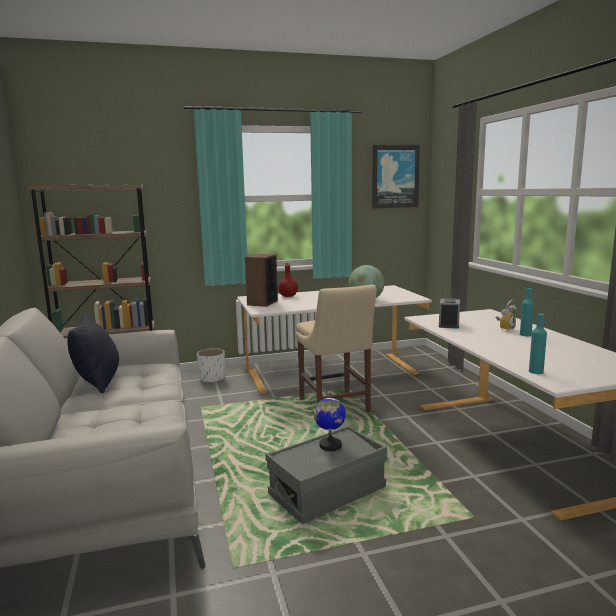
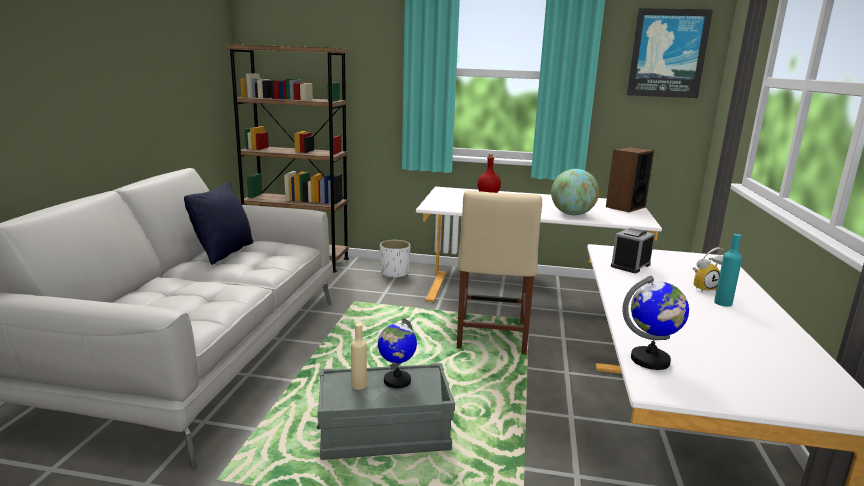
camera: 25 degrees right, 5 degrees up
speaker [245,254,278,307] -> speaker moved to [606,147,654,212]
turquoise bottle [529,314,547,374] -> globe [622,276,689,370]
none -> beige bottle [351,323,367,390]

